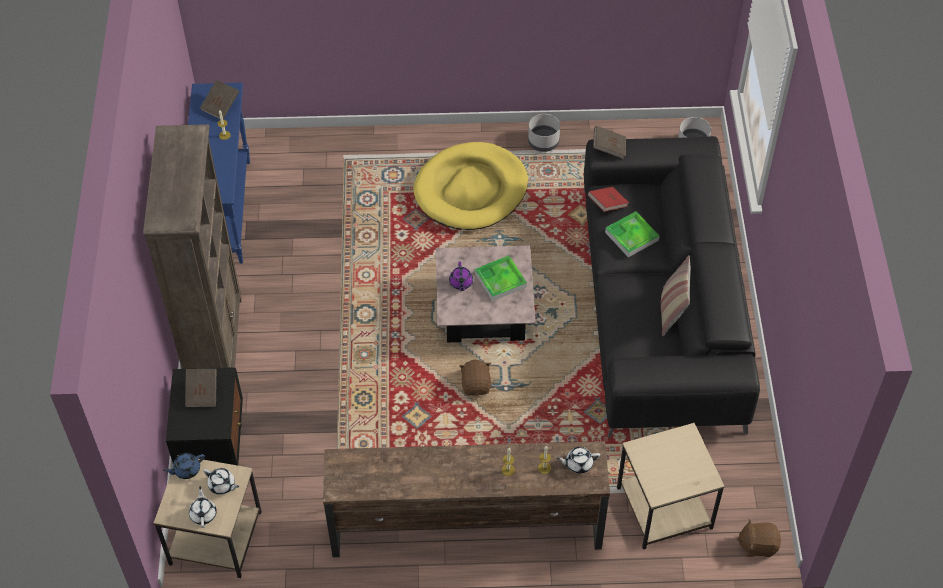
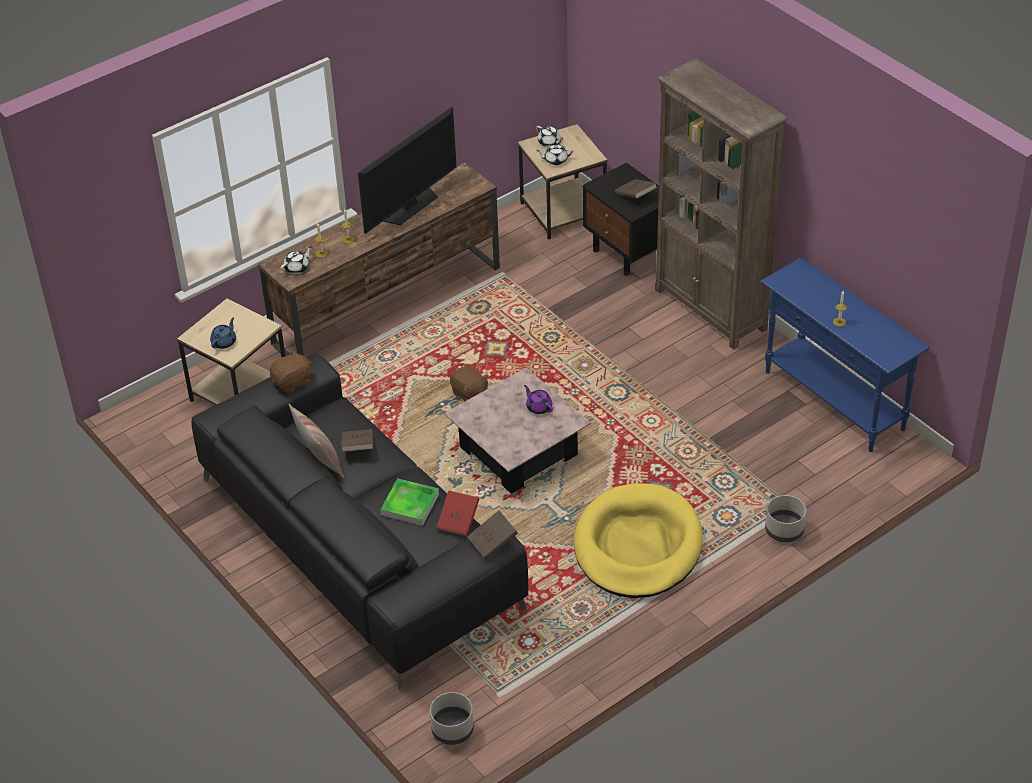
camera: 145 degrees right, 10 degrees down
blue teapot [163,453,205,479] -> blue teapot moved to [210,318,236,349]
brown book [200,80,239,119] -> brown book moved to [341,429,373,452]
tray [475,255,527,301] -> none
grey planter [528,114,560,152] -> grey planter moved to [765,495,806,542]
brown plush toy [736,519,781,557] -> brown plush toy moved to [270,350,312,393]
none -> television [358,107,457,234]

